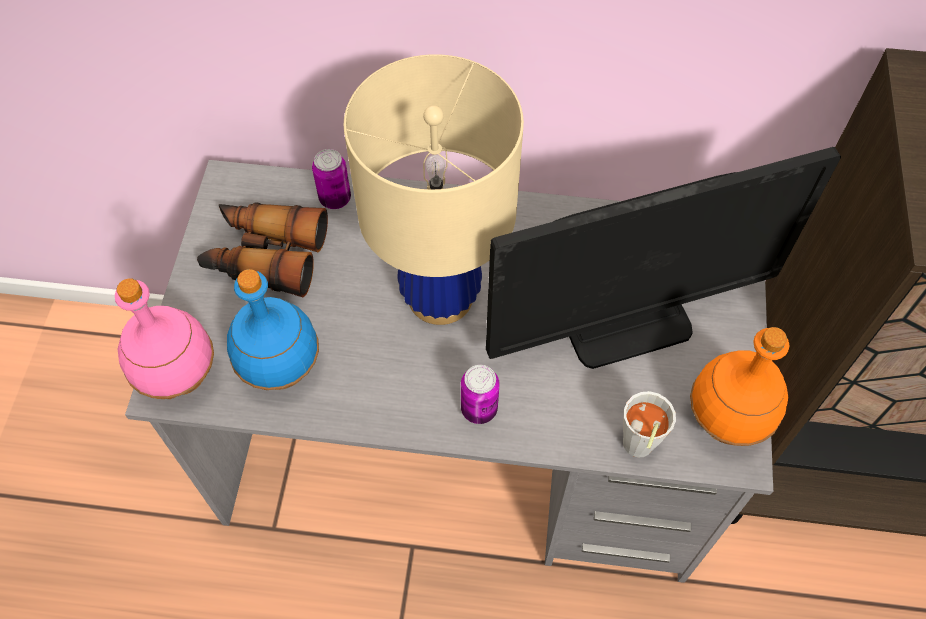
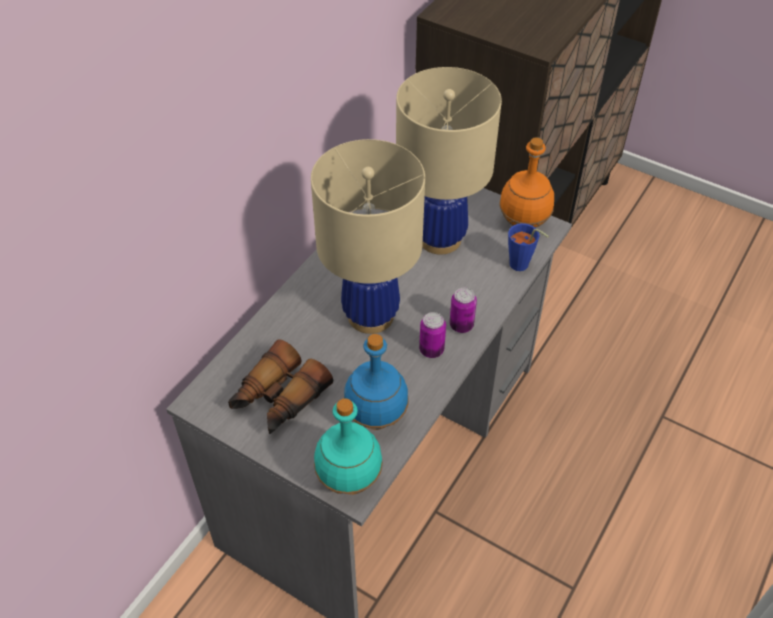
camera: 65 degrees left, 10 degrees down
pink bottle [115,278,214,399] -> turquoise bottle [314,398,383,495]
can [312,149,351,209] -> can moved to [419,312,446,358]
monitor [486,147,841,369] -> beige table lamp [396,67,502,255]
grey cup [623,391,676,458] -> blue cup [508,223,549,271]

